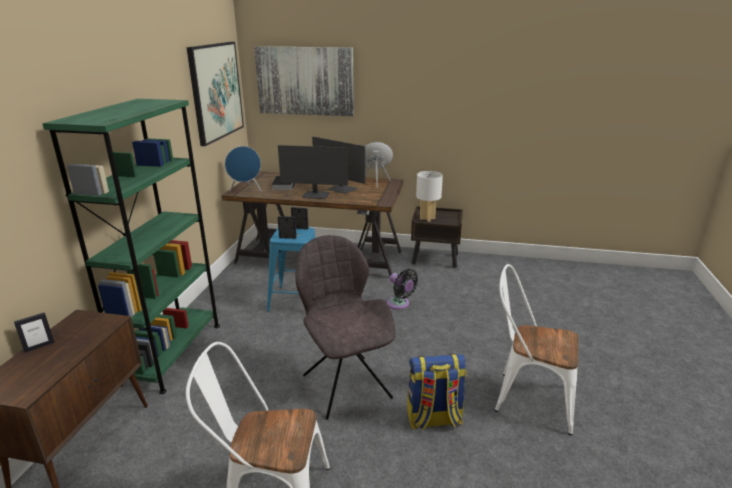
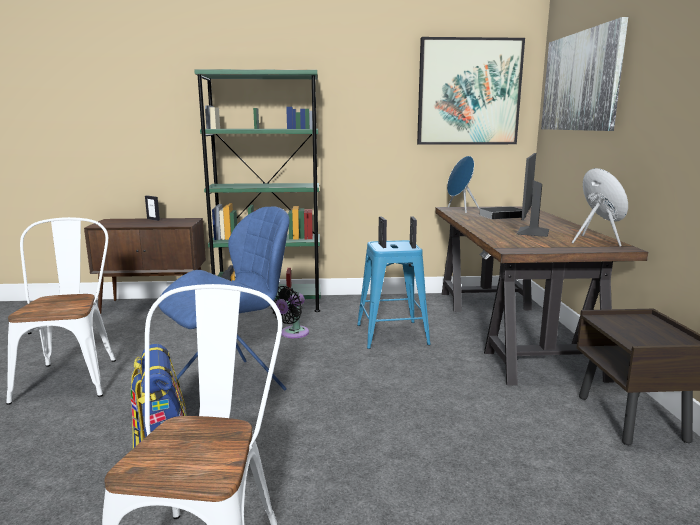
camera: 75 degrees right, 10 degrees down
monitor [278,145,348,199] -> none
grey chair [296,235,395,420] -> blue chair [158,207,290,390]
black fan [387,269,418,310] -> black fan moved to [271,286,309,338]
white table lamp [416,171,443,222] -> none

